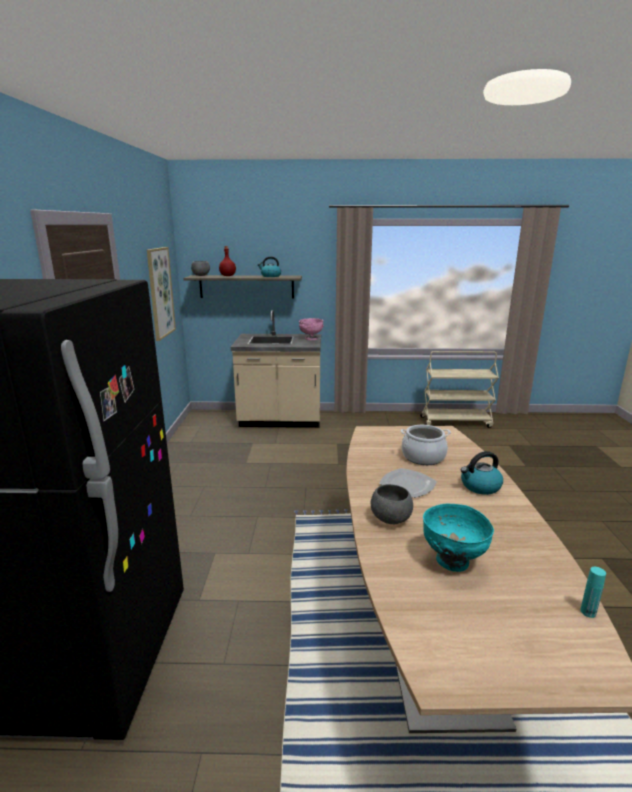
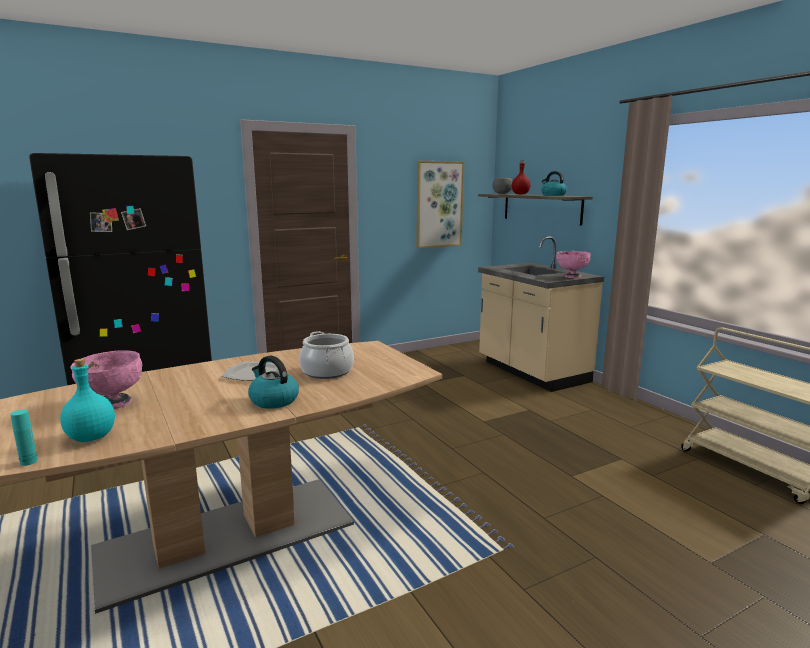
camera: 60 degrees right, 5 degrees down
grey bowl [371,484,413,524] -> none
turquoise bowl [423,504,494,572] -> pink bowl [71,350,142,409]
none -> turquoise bottle [60,359,115,442]

